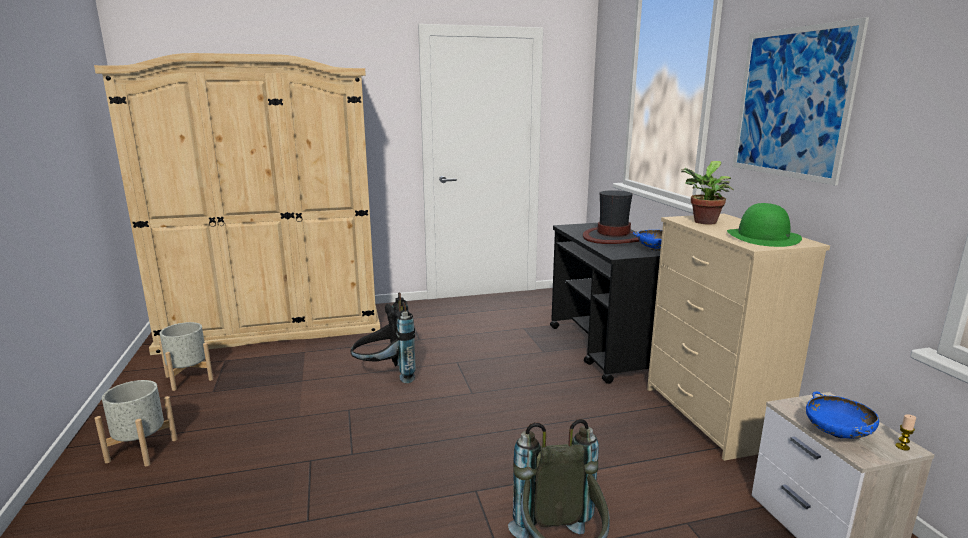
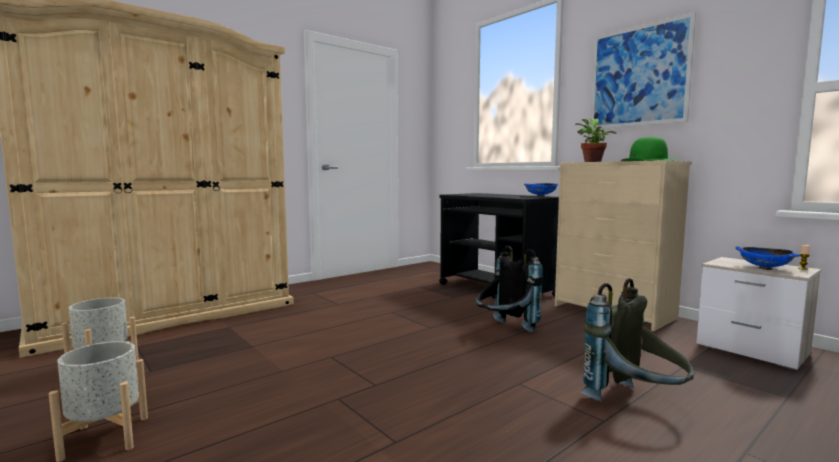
camera: 25 degrees left, 10 degrees down
black backpack [350,293,416,383] -> black backpack moved to [476,246,543,332]
hat [583,190,640,244] -> none

